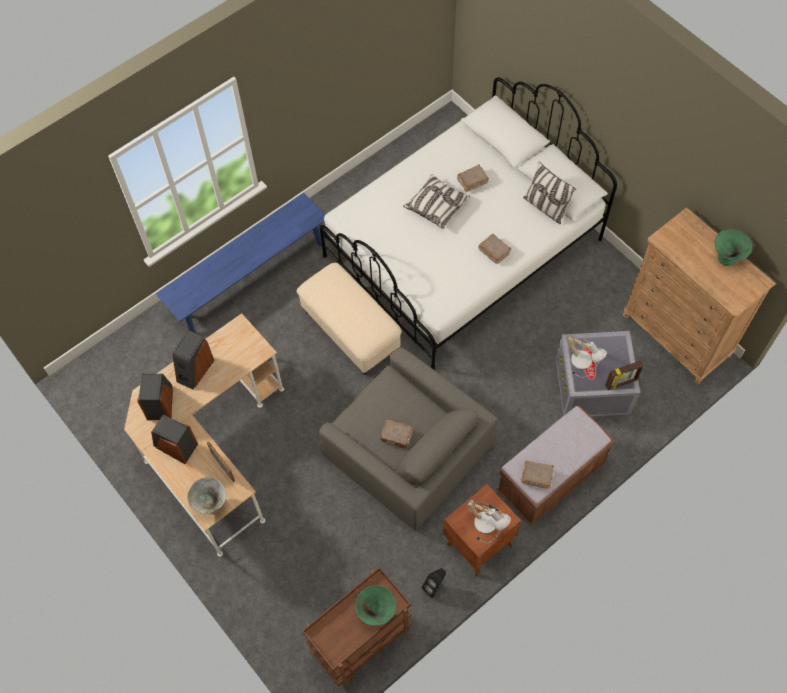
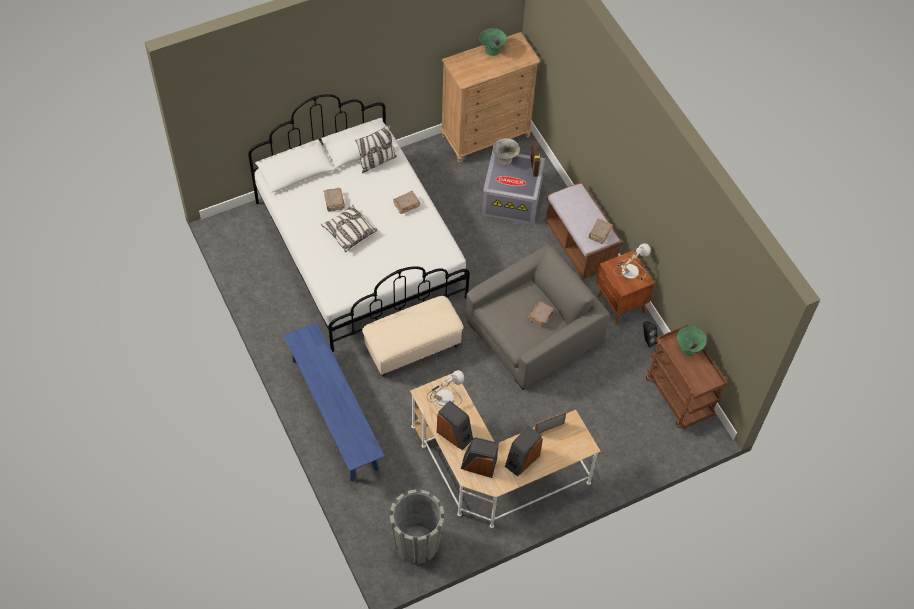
camera: 80 degrees left, 5 degrees down
grey bowl [187,477,226,514] -> grey bowl moved to [493,138,520,165]
table lamp [566,335,607,378] -> table lamp moved to [427,370,464,406]
none -> grey planter [390,489,445,564]

